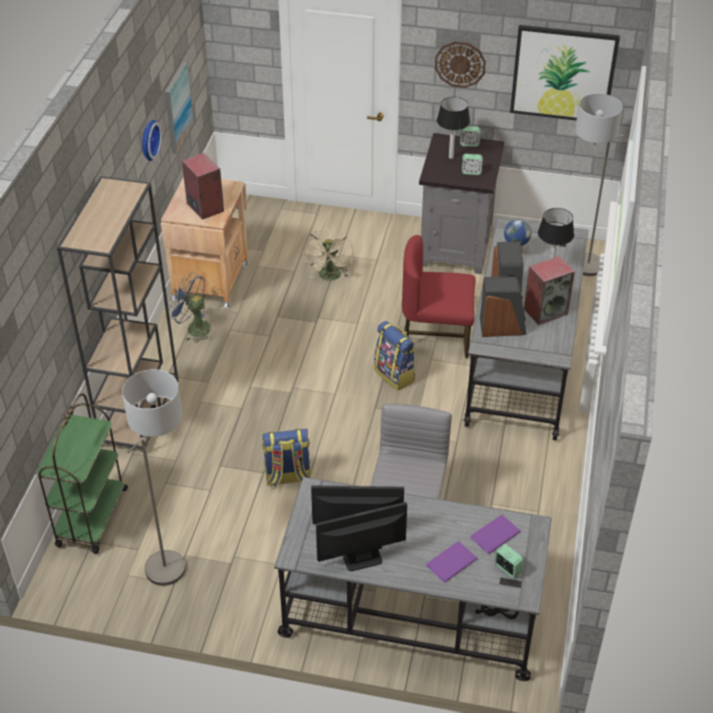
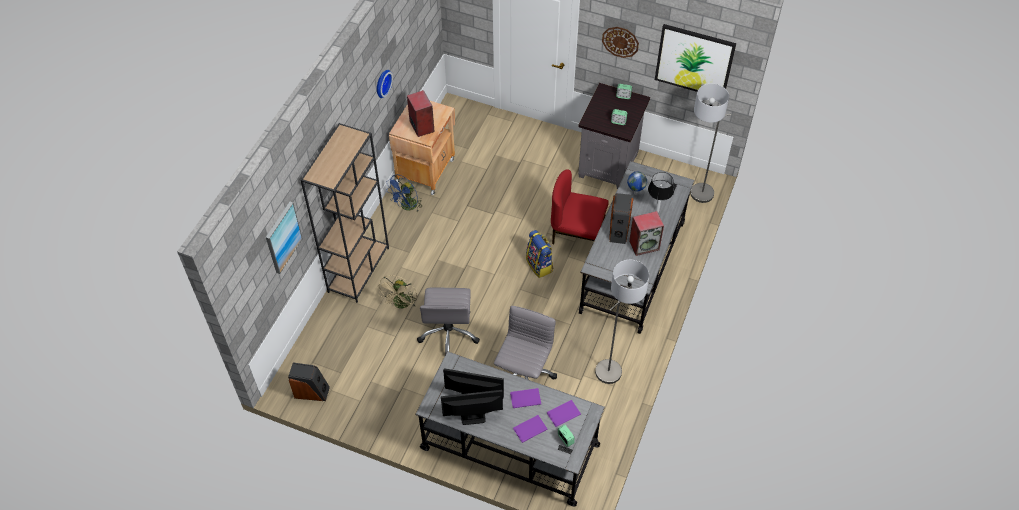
camera: 10 degrees right, 10 degrees up
green cart [36,393,128,554] -> none
grey floor lamp [122,369,186,586] -> grey floor lamp moved to [595,260,649,384]
picture [165,61,194,154] -> picture moved to [266,202,303,274]
blue fan [168,273,212,343] -> blue fan turned 90 degrees counterclockwise [386,174,422,213]
backpack [262,429,310,488] -> grey office chair [417,288,480,355]
beige fan [304,229,354,281] -> beige fan moved to [378,275,417,309]
table lamp [437,97,470,159] -> none
speaker [480,277,526,337] -> speaker moved to [288,362,330,401]
none -> purple book [510,388,541,408]

